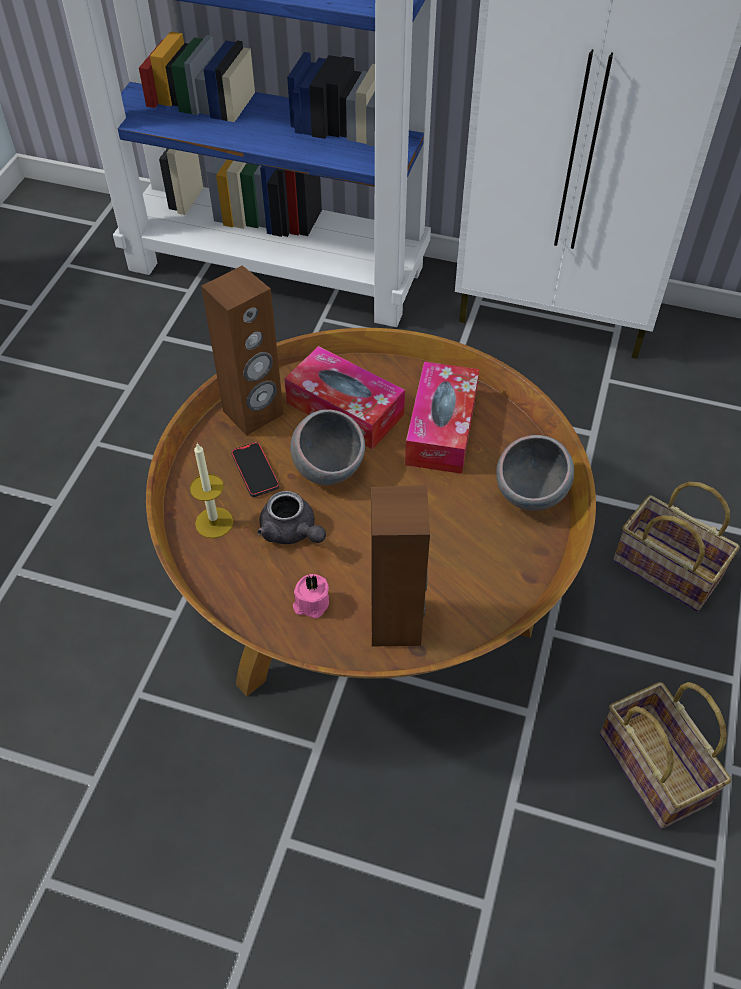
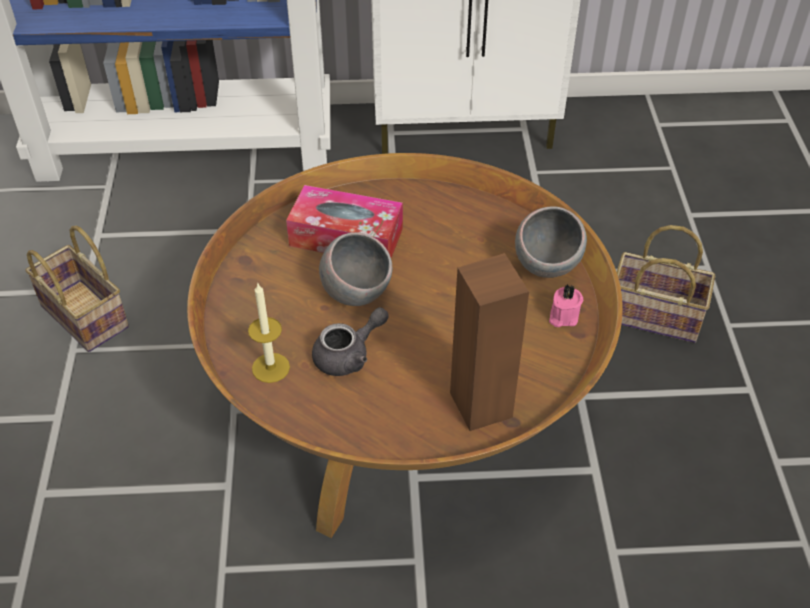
camera: 20 degrees left, 5 degrees down
brown speaker [201,265,284,436] -> none
phone [231,442,279,497] -> none
grey teapot [257,491,326,544] -> grey teapot turned 60 degrees counterclockwise [312,307,389,376]
pink candle [293,574,329,619] -> pink candle moved to [549,284,583,327]
tissue box [405,362,479,474] -> none
basket [600,682,731,829] -> basket moved to [25,226,129,352]

